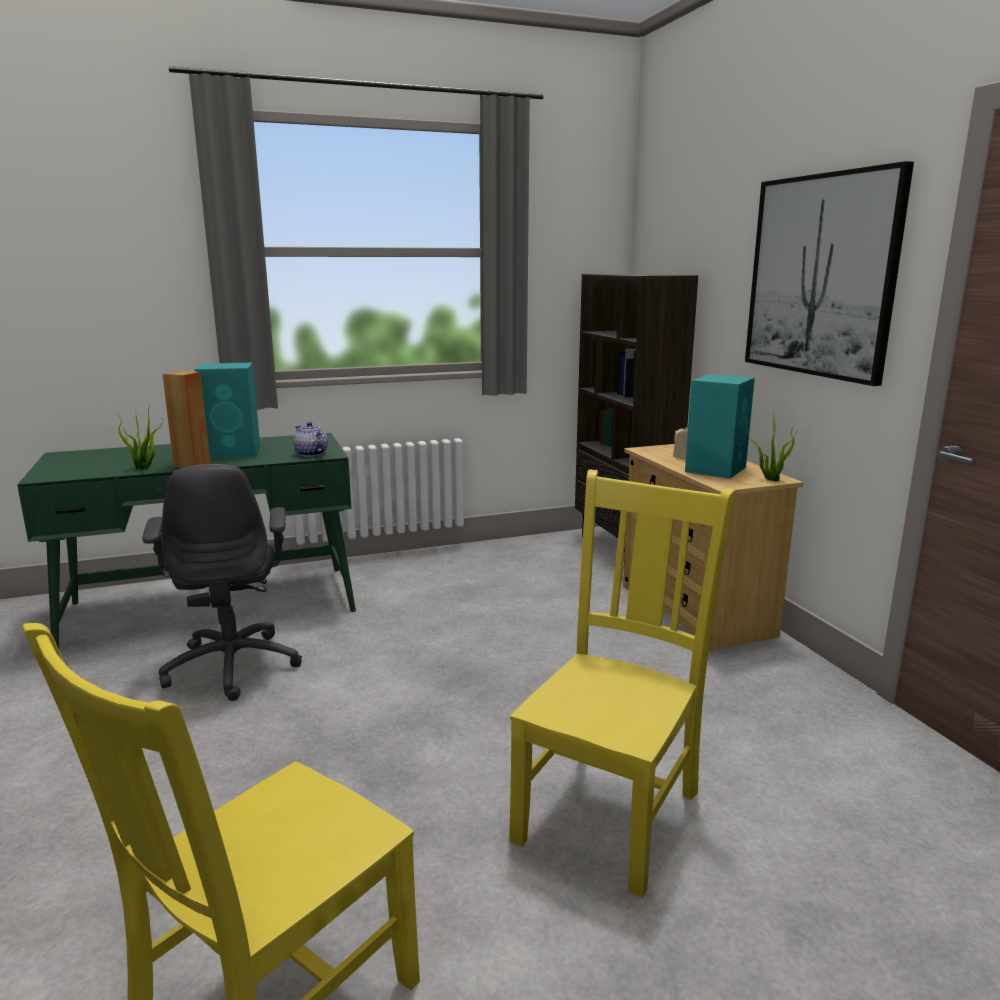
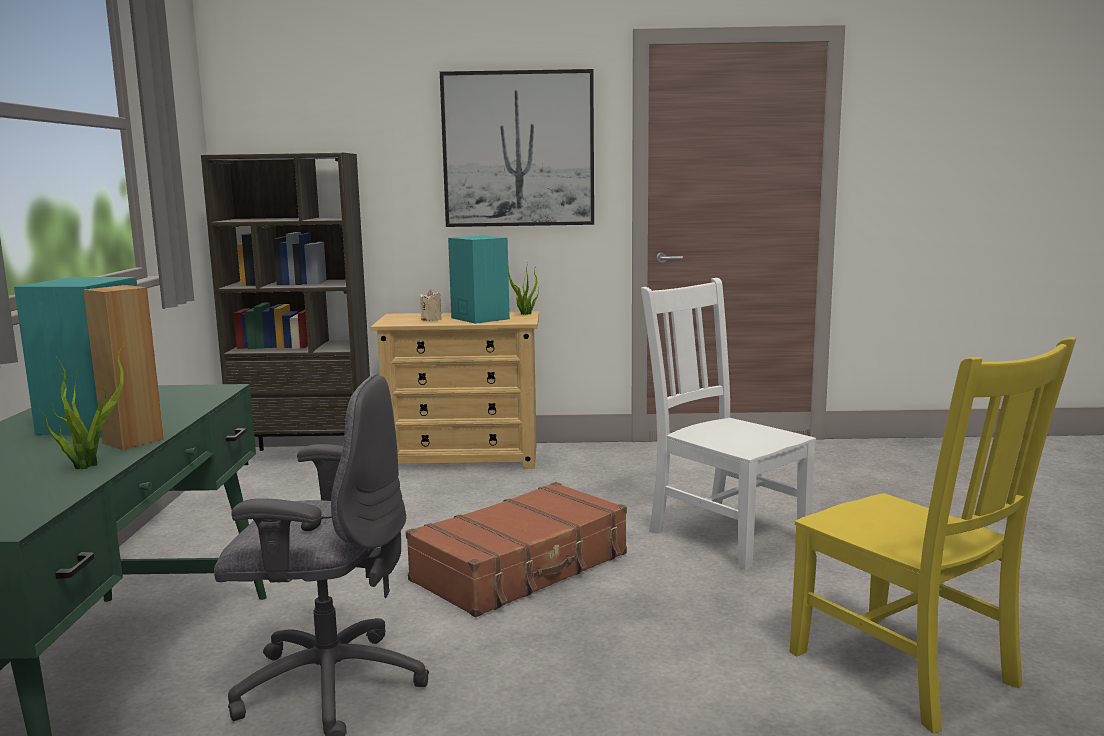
camera: 70 degrees left, 5 degrees down
teapot [293,422,328,457] -> none
yellow chair [509,470,735,898] -> white chair [641,278,816,570]
none -> brown suitcase [406,482,627,617]

